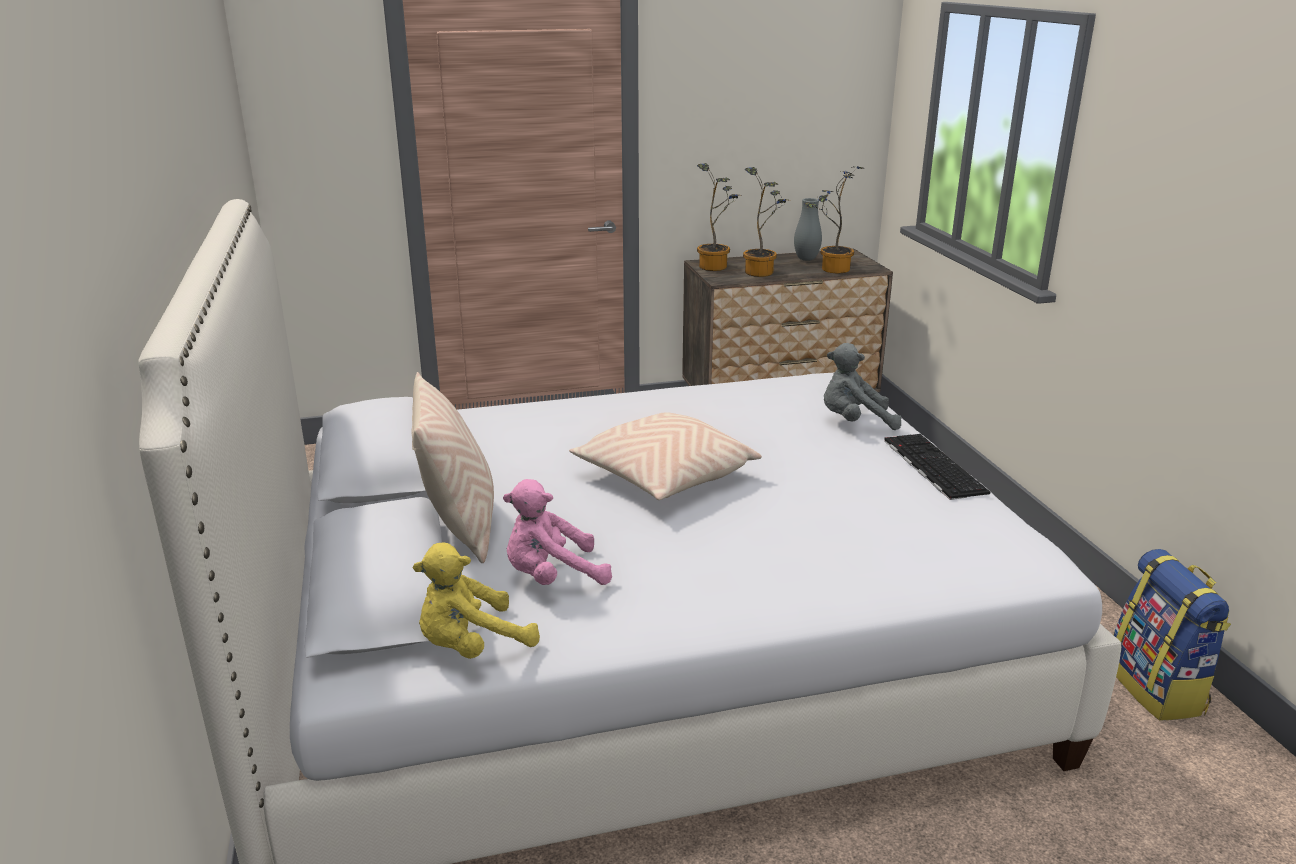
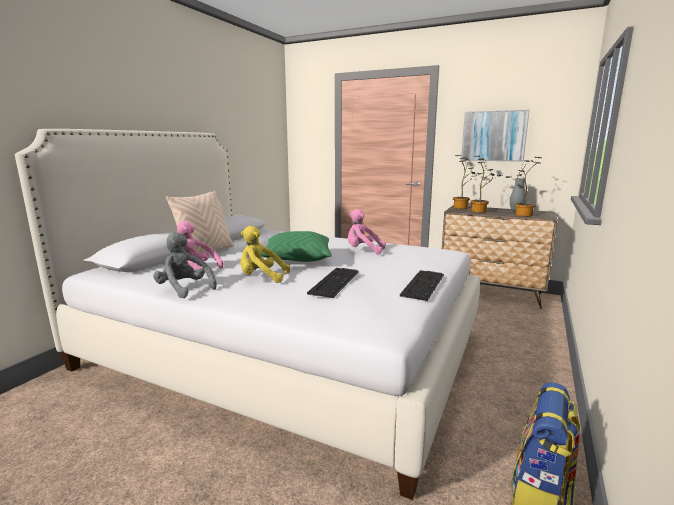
camera: 40 degrees right, 10 degrees down
yellow plush toy [413,542,540,659] -> yellow plush toy moved to [241,226,290,283]
beige pillow [569,412,762,500] -> green pillow [261,231,332,262]
grey plush toy [824,343,901,430] -> grey plush toy moved to [153,232,217,298]
none -> keyboard [307,268,359,298]
none -> pink plush toy [348,209,386,254]
none -> picture [461,110,530,162]

